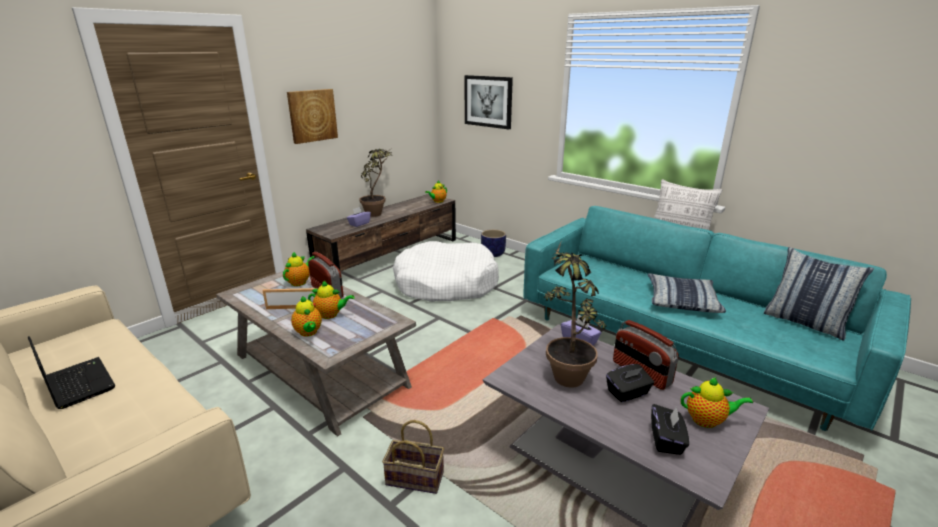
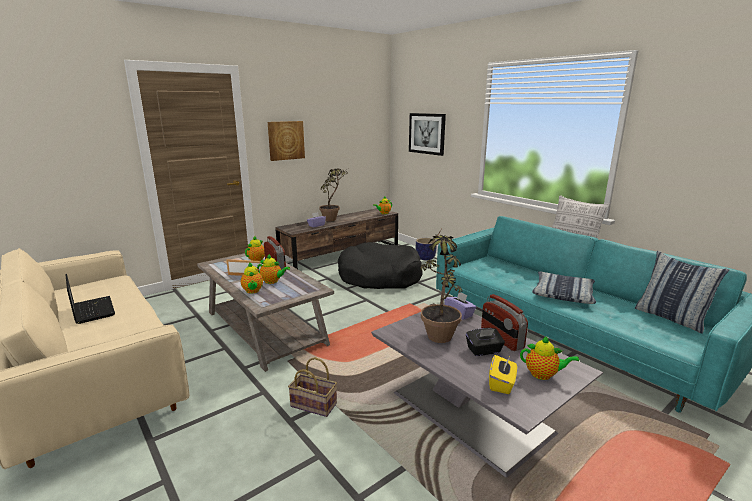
camera: 10 degrees right, 5 degrees down
white dog bed [393,241,499,302] -> black dog bed [338,242,423,289]
black tissue box [651,404,689,455] -> yellow tissue box [489,355,517,394]

